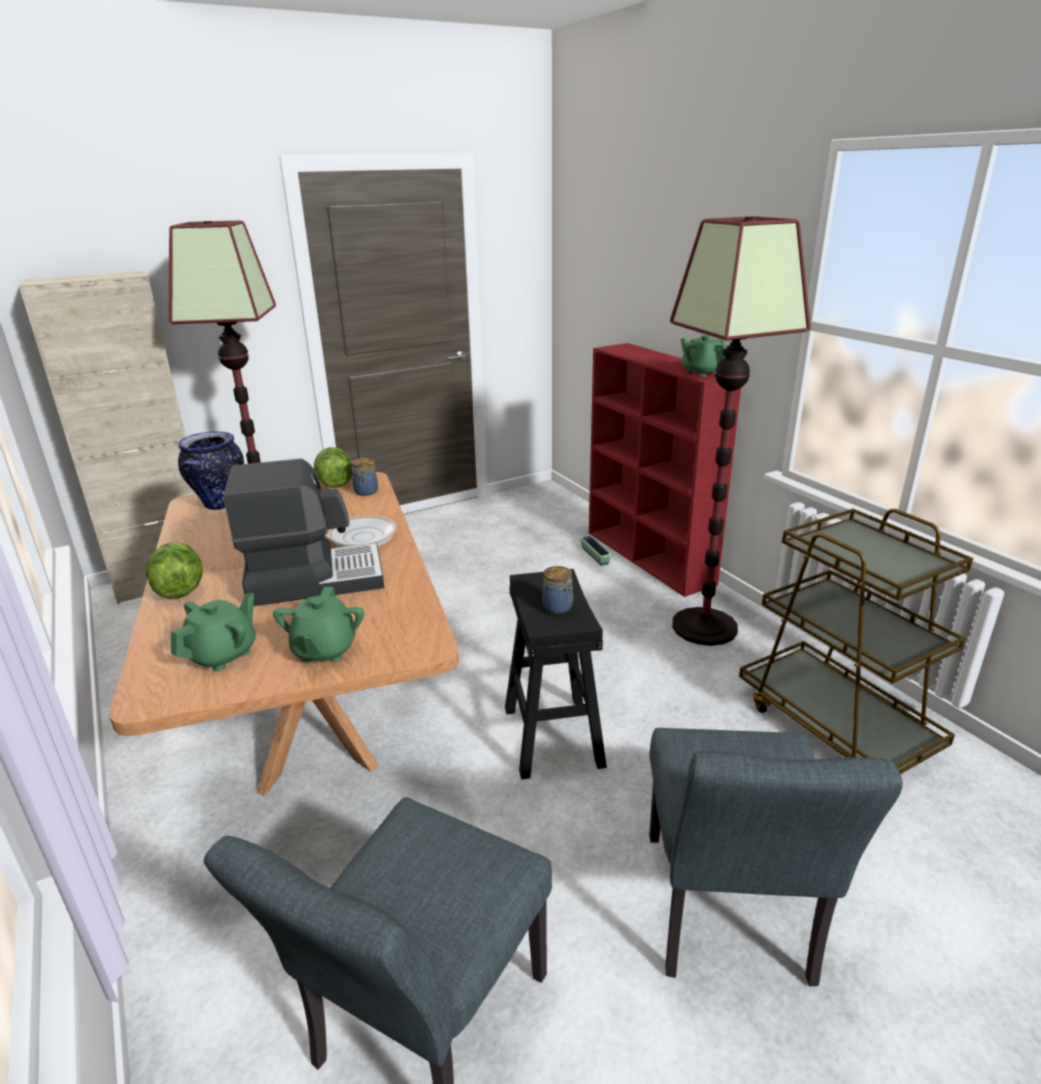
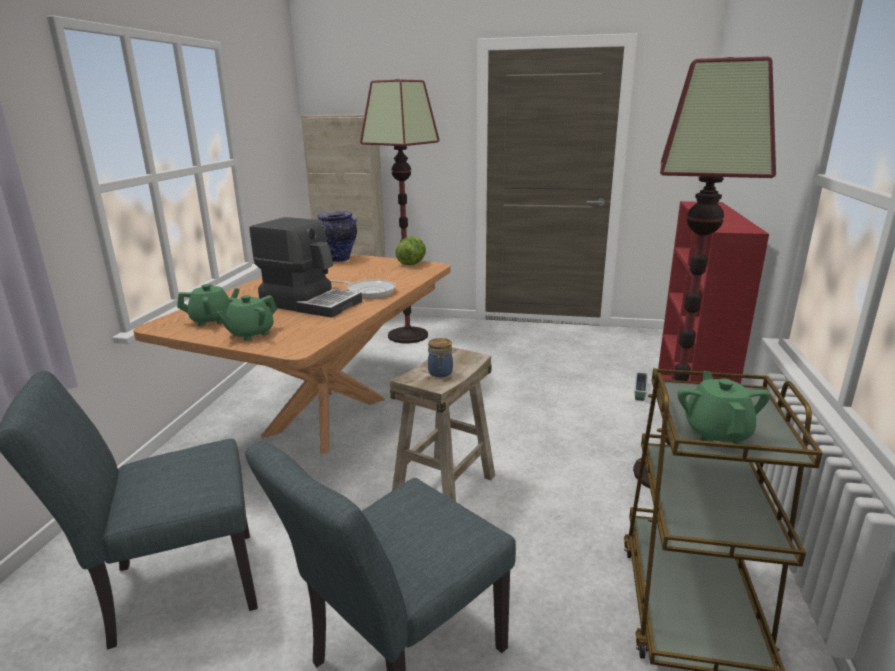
camera: 40 degrees right, 5 degrees down
lettuce [146,542,202,599] -> none
jar [351,457,378,496] -> none
black stool [505,569,607,780] -> beige stool [390,347,495,502]
green teapot [681,335,727,377] -> green teapot moved to [677,371,771,444]

